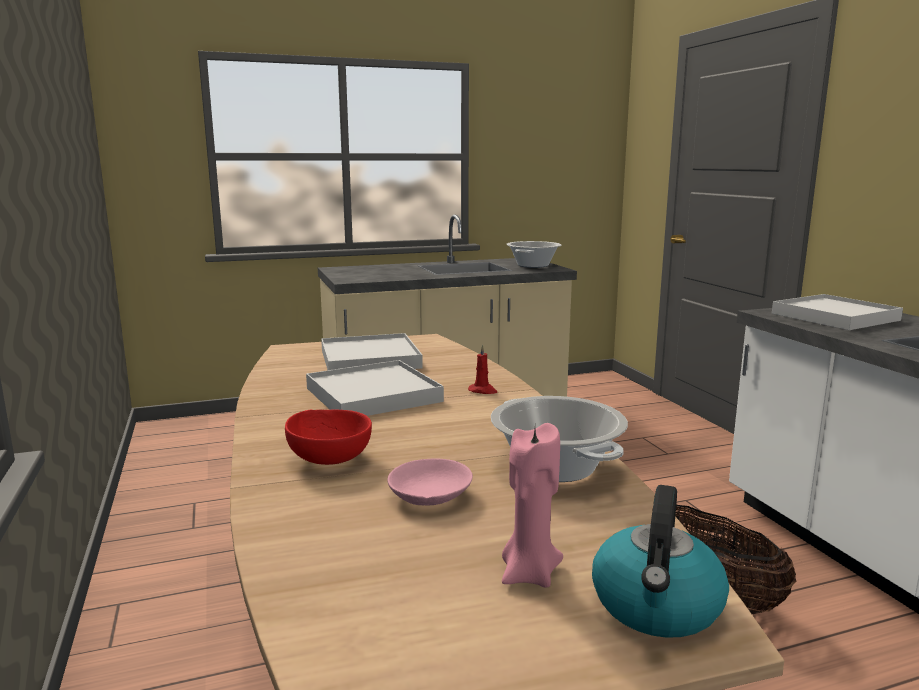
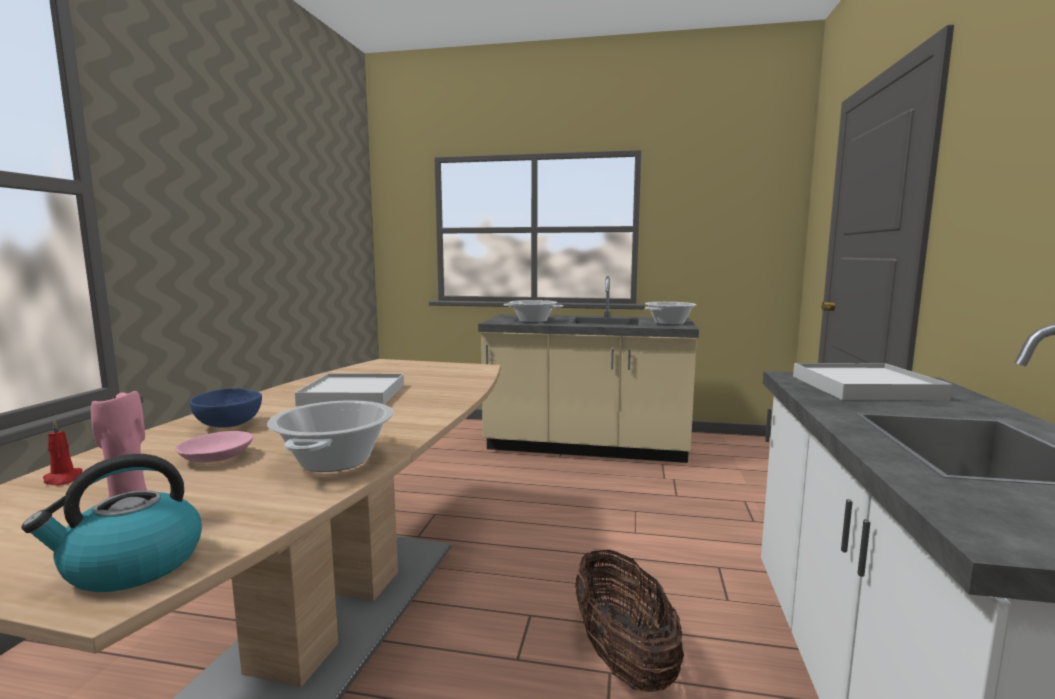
camera: 30 degrees right, 5 degrees down
red bowl [285,409,372,465] -> blue bowl [190,388,262,428]
white tray [321,333,423,370] -> none
red candle [468,345,497,394] -> red candle moved to [43,420,83,486]
none -> cooking pot [504,300,564,323]

